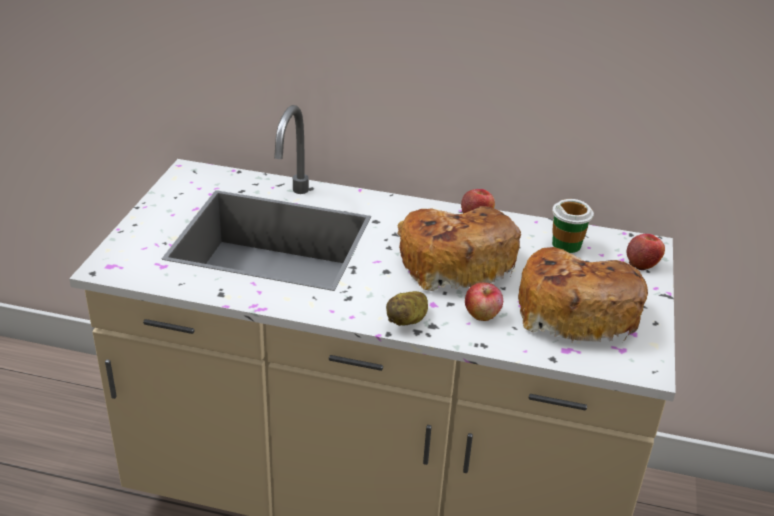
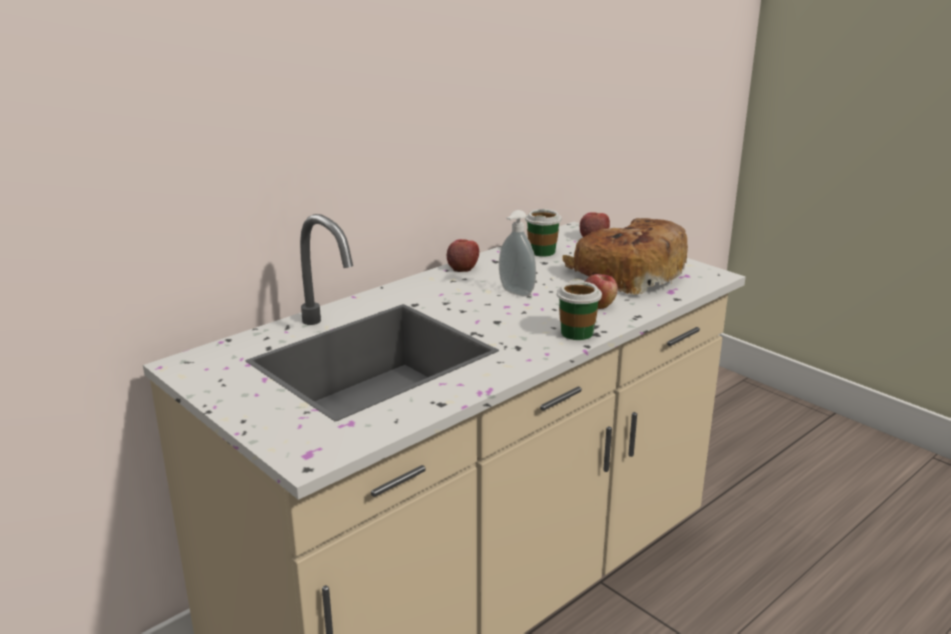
camera: 55 degrees left, 10 degrees down
potato [386,291,428,326] -> cup [557,279,602,340]
bread [397,206,521,291] -> soap dispenser [499,210,536,296]

